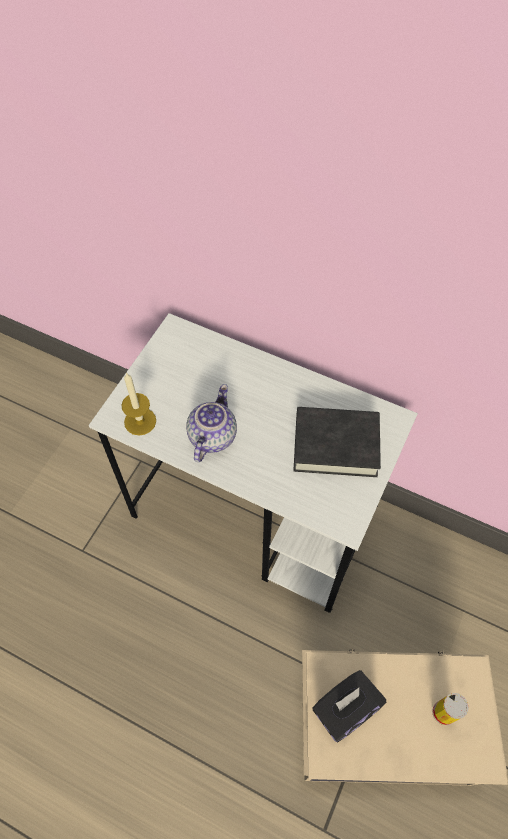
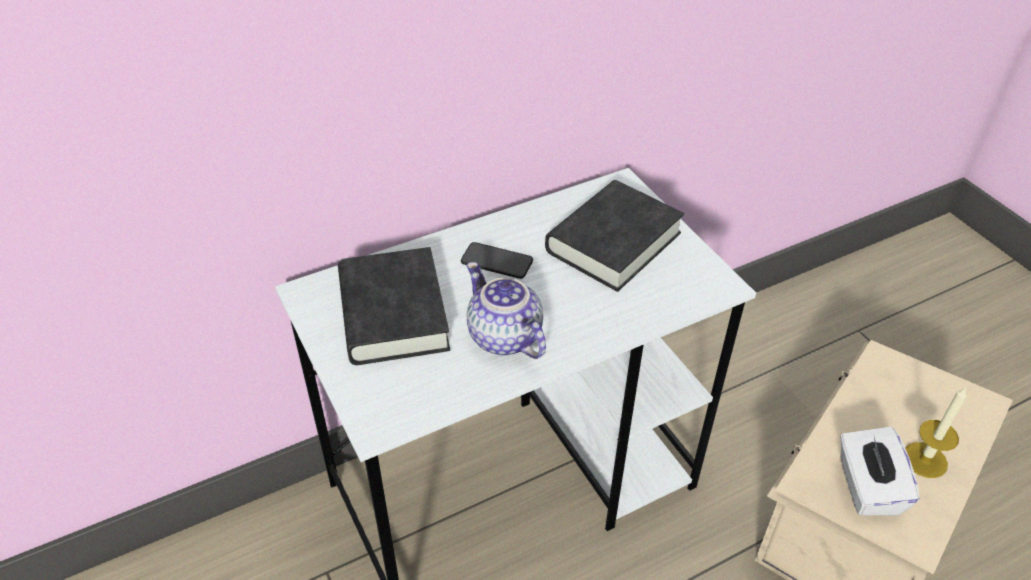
camera: 55 degrees left, 15 degrees down
candle [121,373,156,435] -> candle moved to [905,386,967,478]
black tissue box [312,670,386,743] -> white tissue box [840,427,920,515]
can [432,693,469,725] -> none
none -> black book [338,247,450,365]
none -> phone [461,242,533,279]

